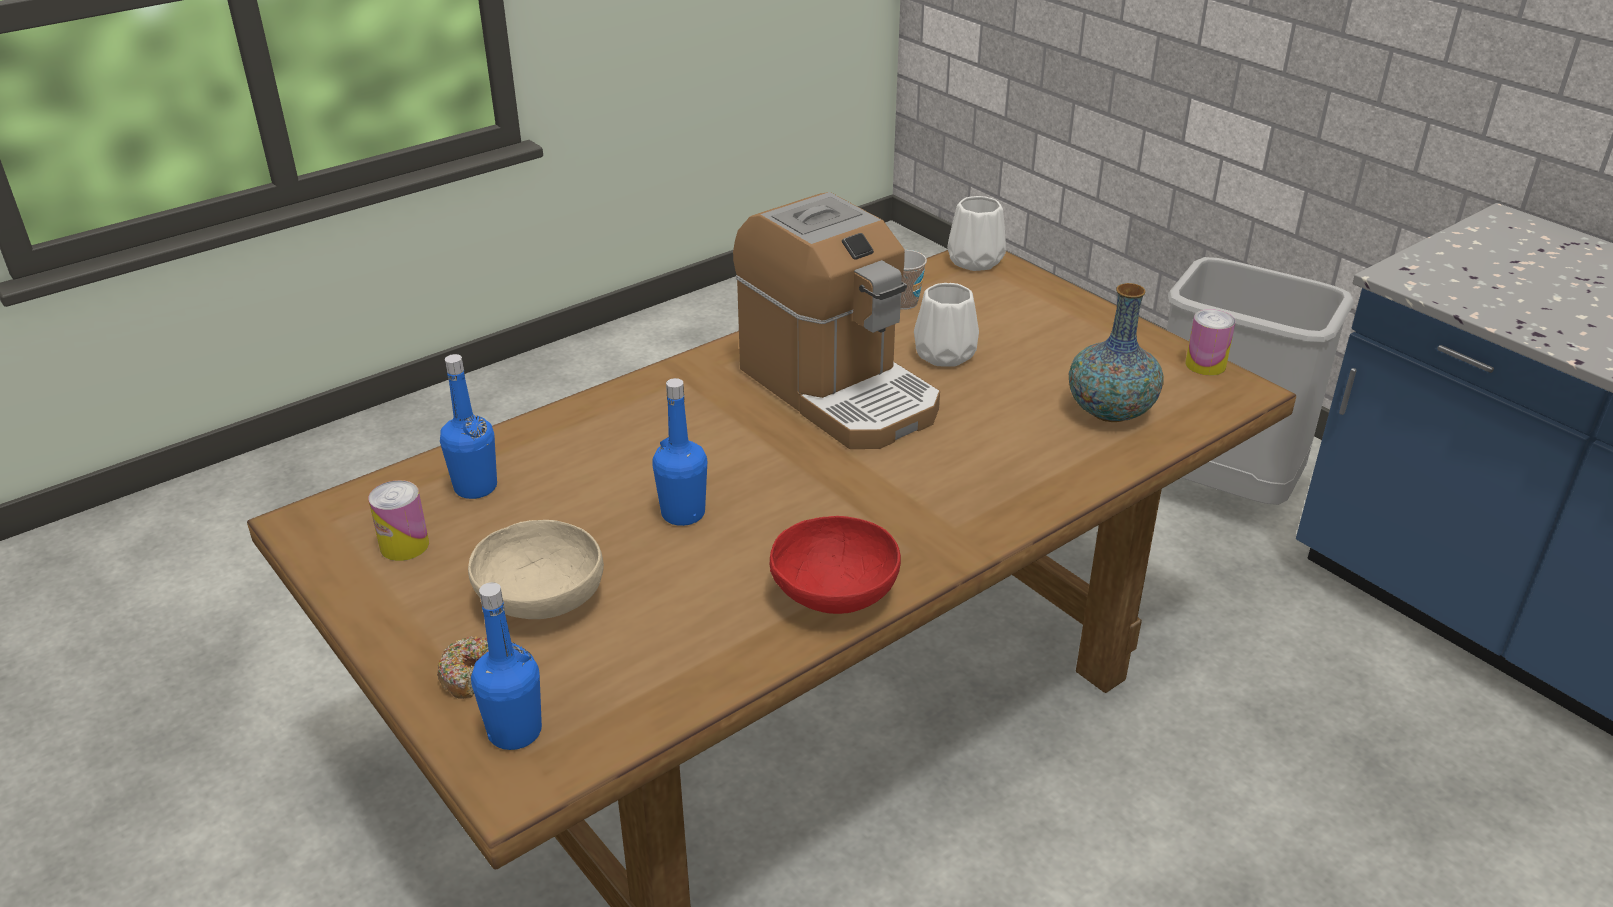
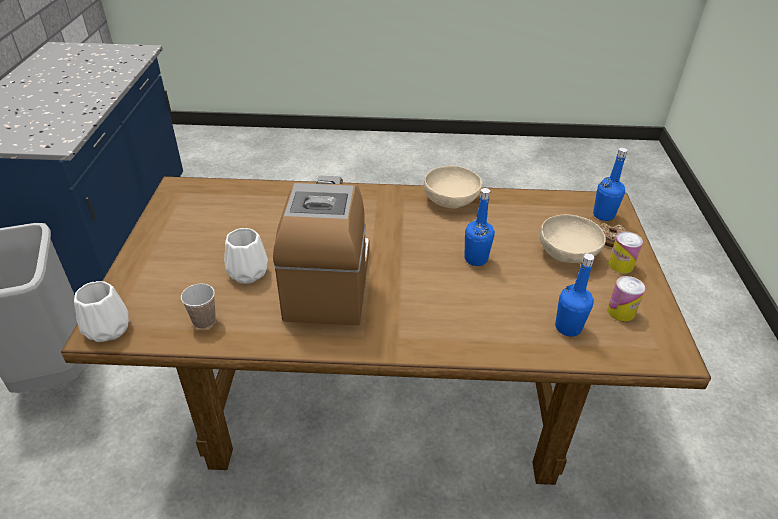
camera: 140 degrees left, 5 degrees up
red bowl [769,516,901,614] -> beige bowl [424,166,482,209]
vase [1069,283,1163,422] -> none
can [1186,309,1235,376] -> can moved to [608,231,643,273]

